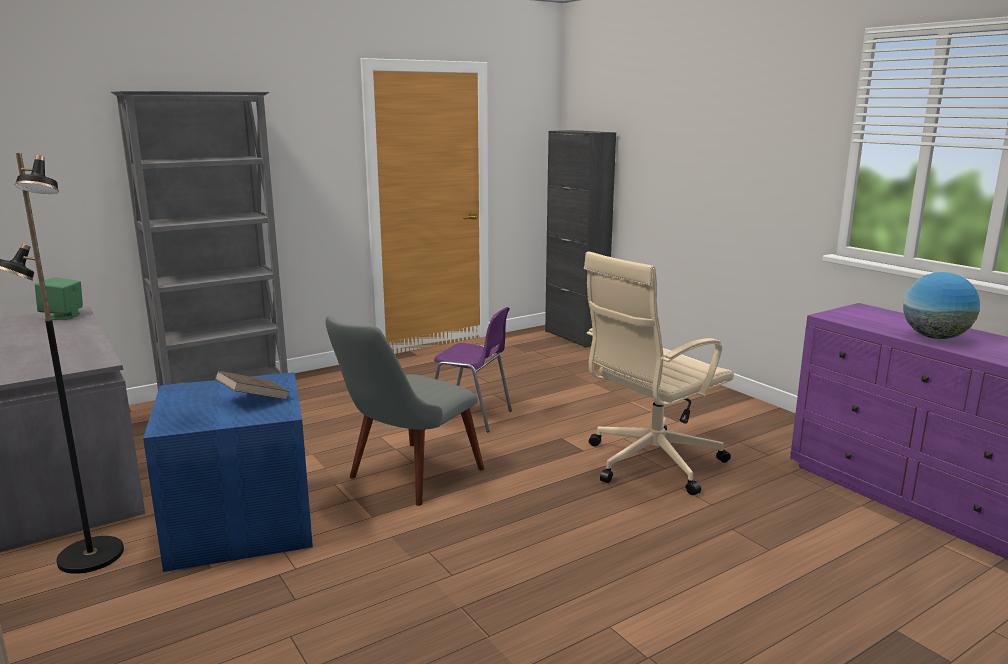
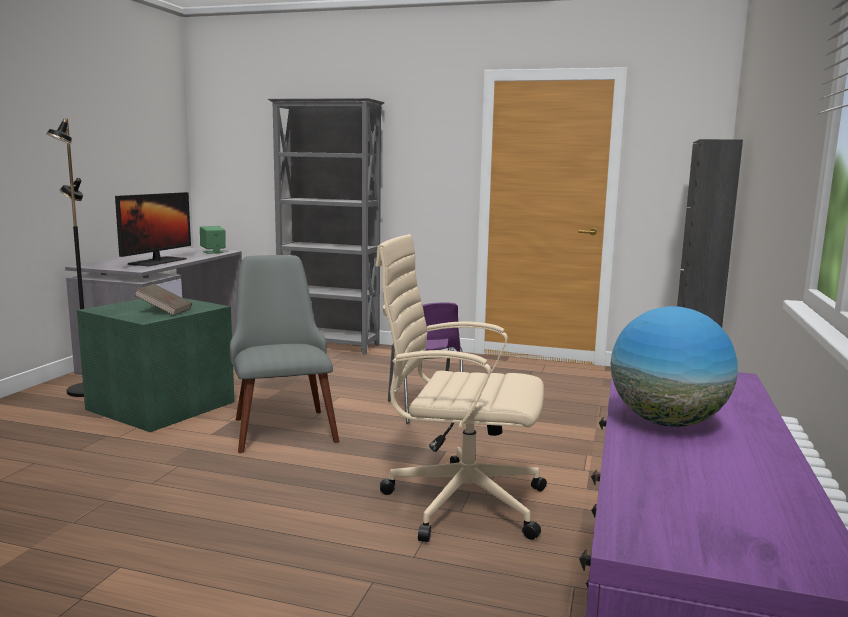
camera: 50 degrees right, 5 degrees down
blue storage box [143,372,313,572] -> green storage box [77,298,234,432]
grey chair [325,316,484,506] -> grey chair turned 75 degrees clockwise [230,255,339,453]
none -> monitor [115,192,191,266]

